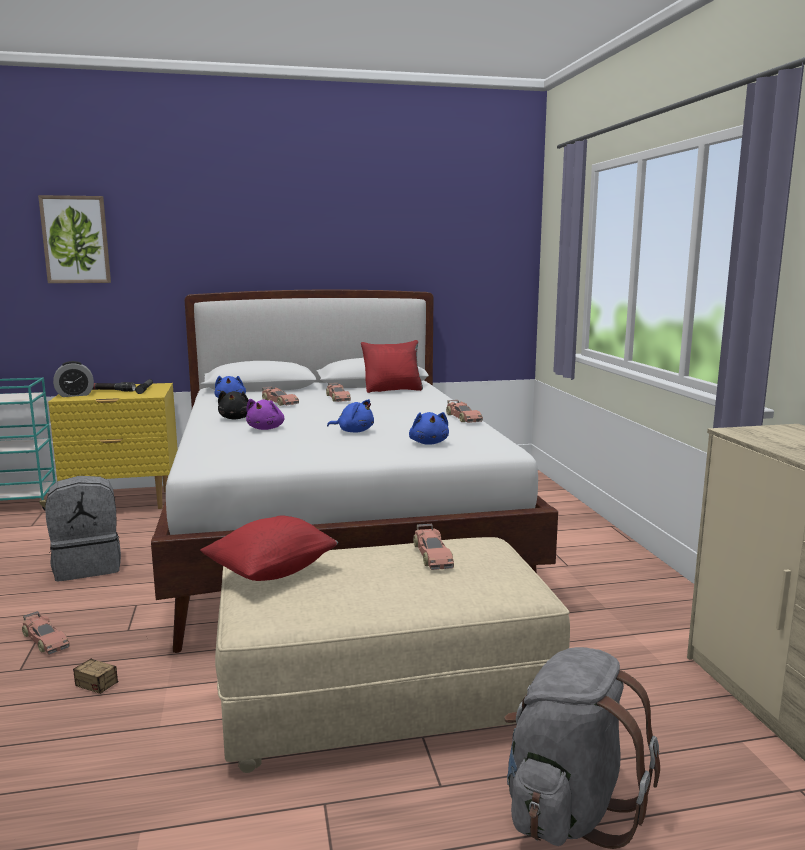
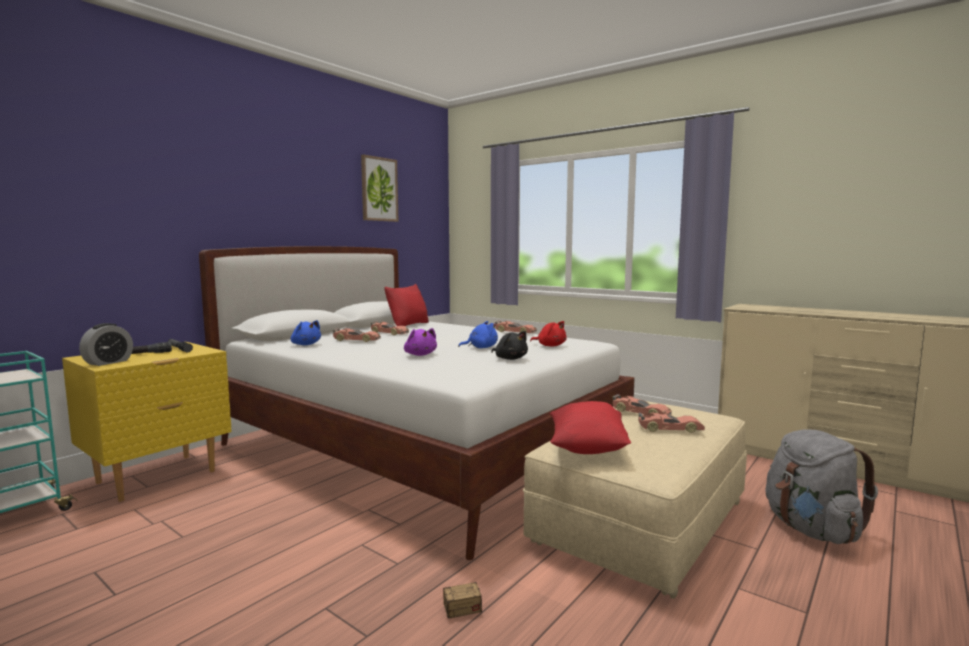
camera: 40 degrees left, 5 degrees down
toy car [22,611,70,655] -> toy car moved to [638,413,705,433]
picture [38,195,111,283] -> picture moved to [361,154,398,222]
grey backpack [45,476,121,581] -> none
black plush toy [218,391,249,419] -> black plush toy moved to [491,331,528,360]
blue plush toy [409,412,449,445] -> red plush toy [530,321,567,347]

